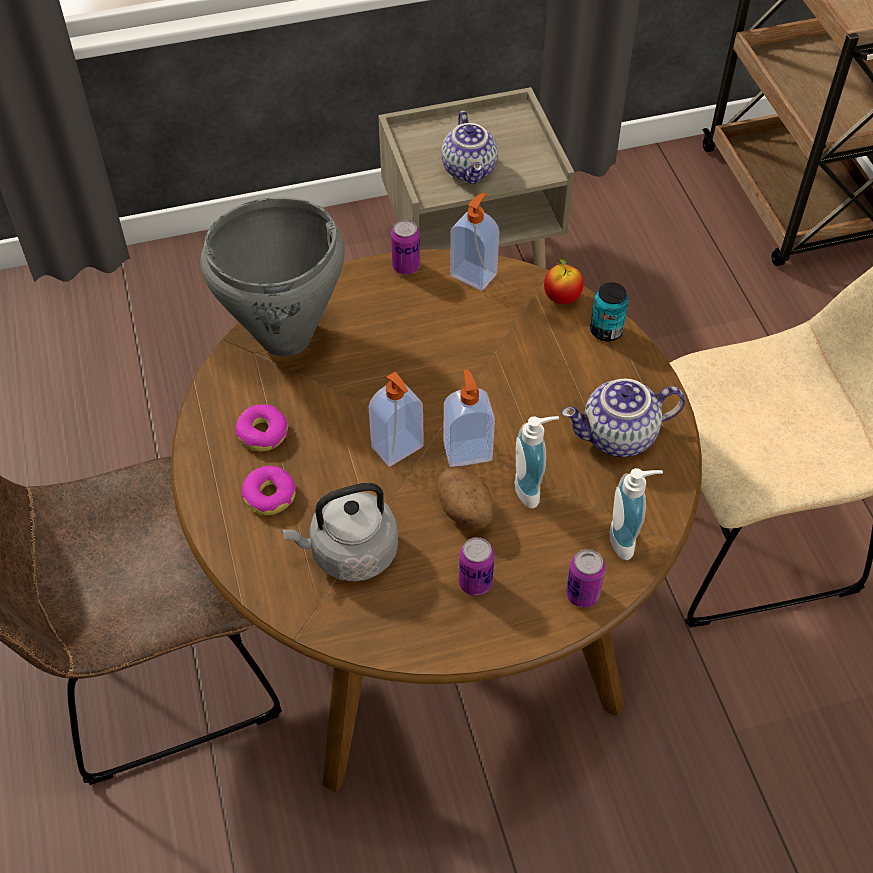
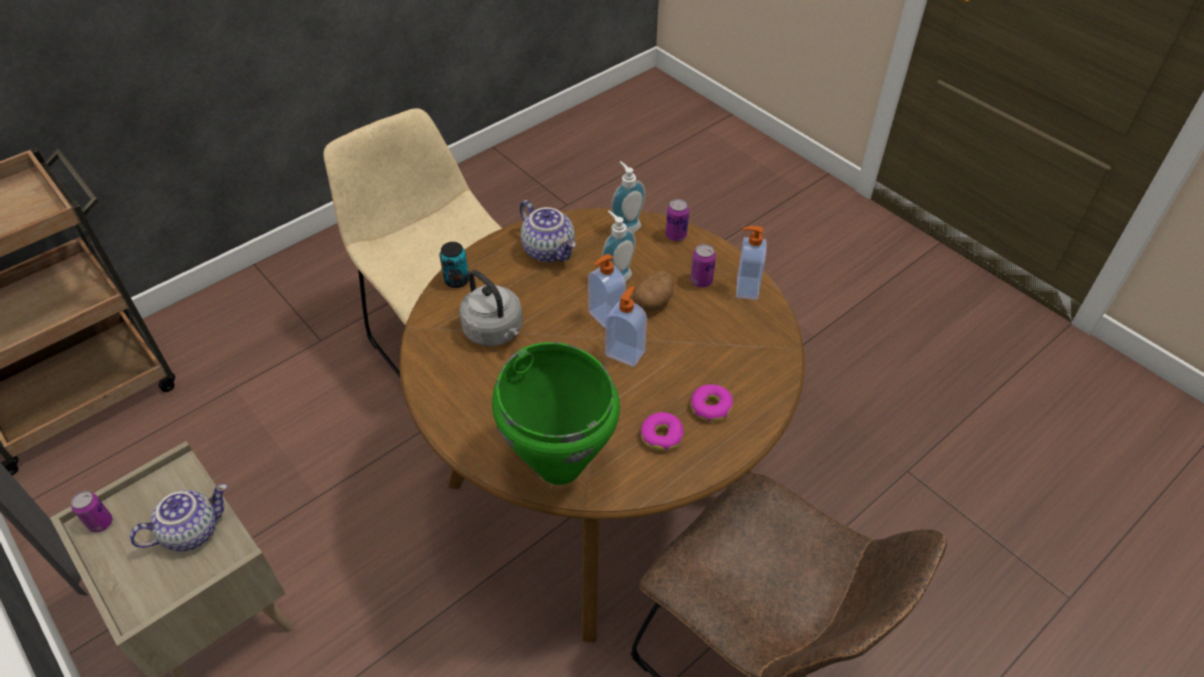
camera: 115 degrees left, 5 degrees down
grey cooking pot [201,197,345,357] -> green cooking pot [492,342,620,485]
grey kettle [282,483,398,582] -> grey kettle moved to [459,270,523,346]
can [391,220,420,275] -> can moved to [71,491,112,533]
soap dispenser [450,193,499,291] -> soap dispenser moved to [736,226,767,300]
apple [544,258,584,304] -> none

